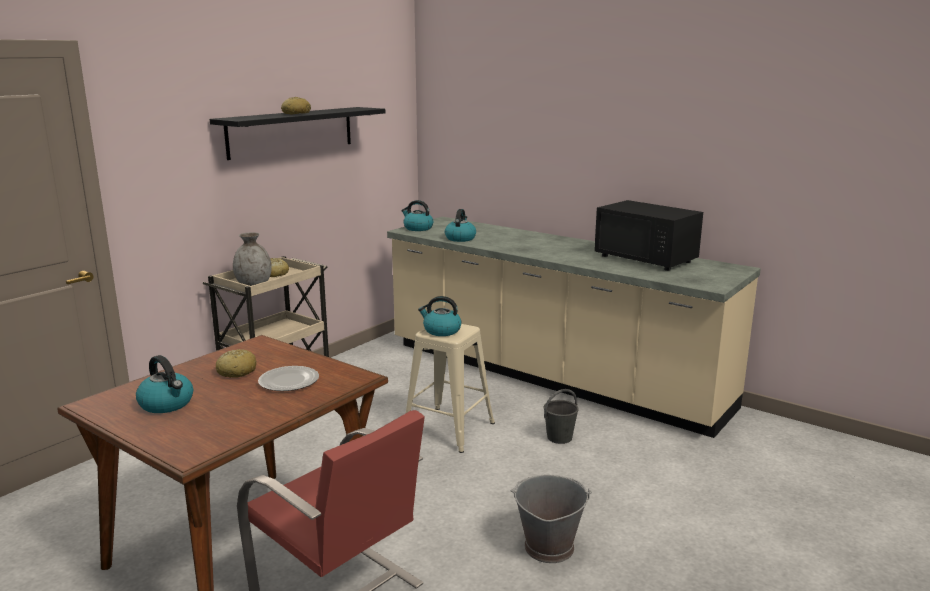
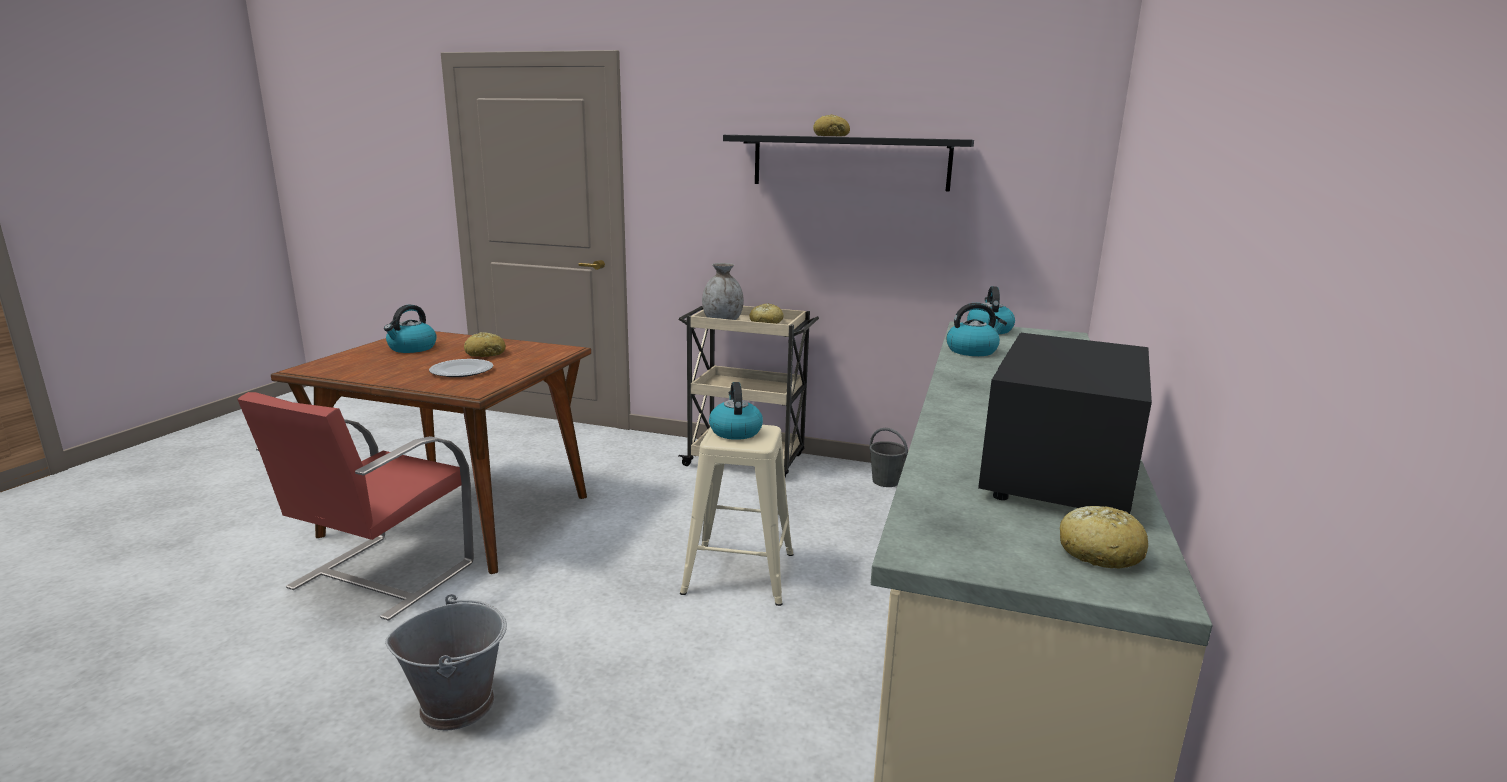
camera: 70 degrees right, 0 degrees up
grey bucket [543,389,579,444] -> grey bucket moved to [869,428,908,487]
none -> bread [1060,506,1148,568]

